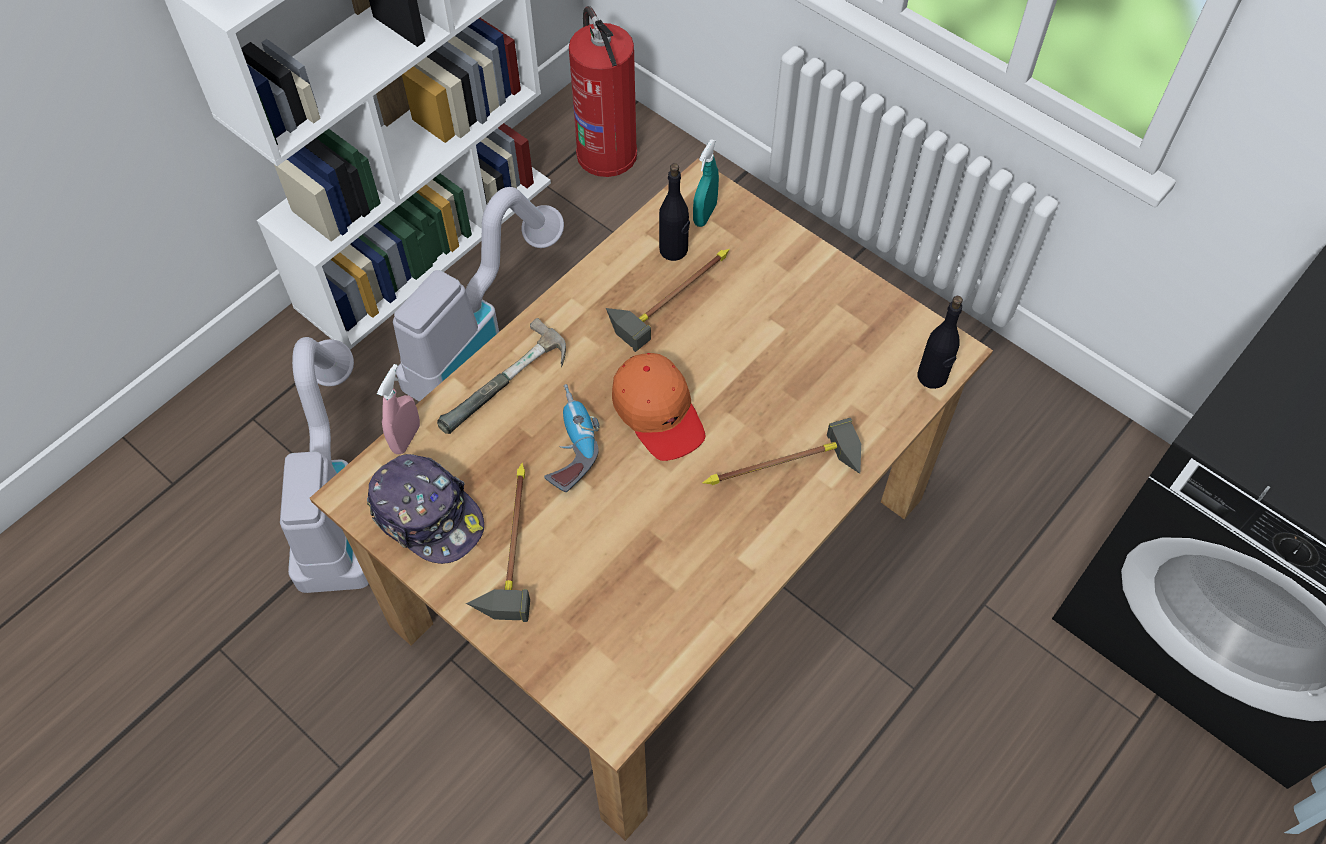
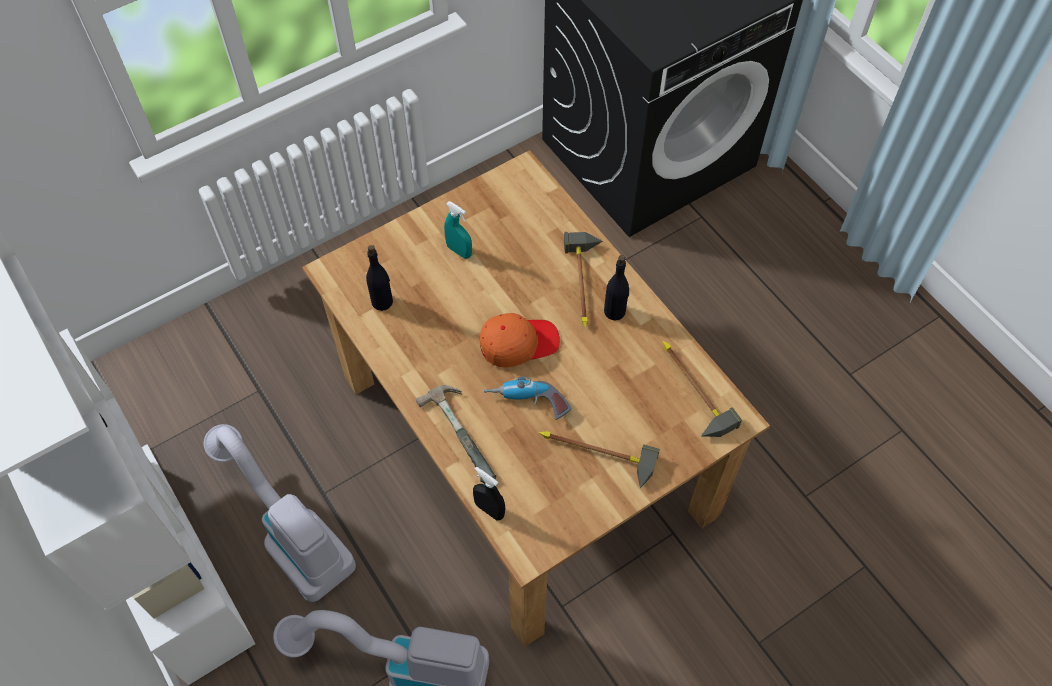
camera: 75 degrees left, 0 degrees up
cap [367,454,484,564] -> none
pink spray bottle [377,364,420,454] -> black spray bottle [473,467,506,521]
fire extinguisher [569,6,637,177] -> none
hammer [606,249,730,352] -> hammer moved to [662,340,742,437]
turquoise spray bottle [693,139,719,227] -> turquoise spray bottle moved to [444,201,472,259]
black bottle [918,296,963,389] -> black bottle moved to [604,255,629,321]

